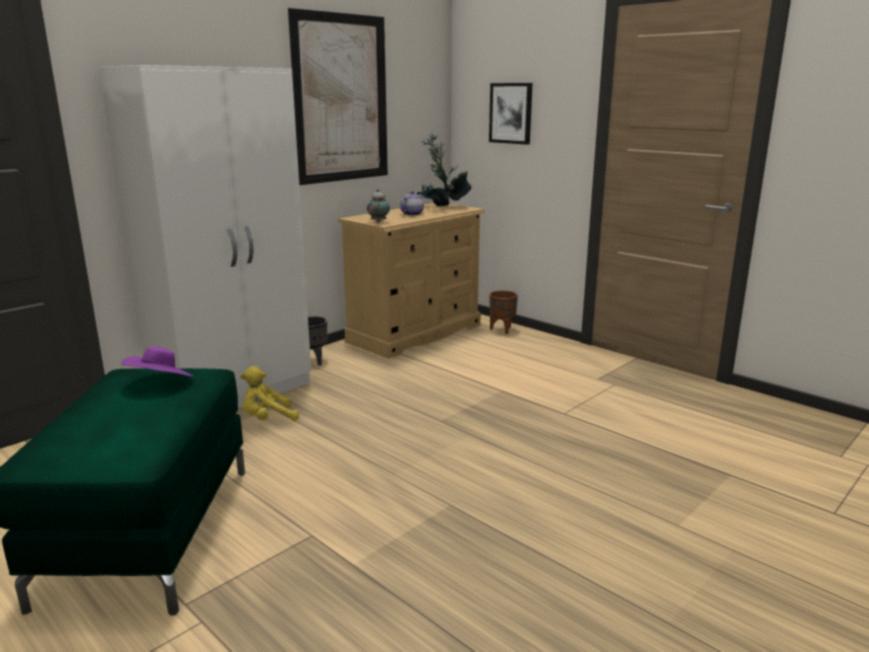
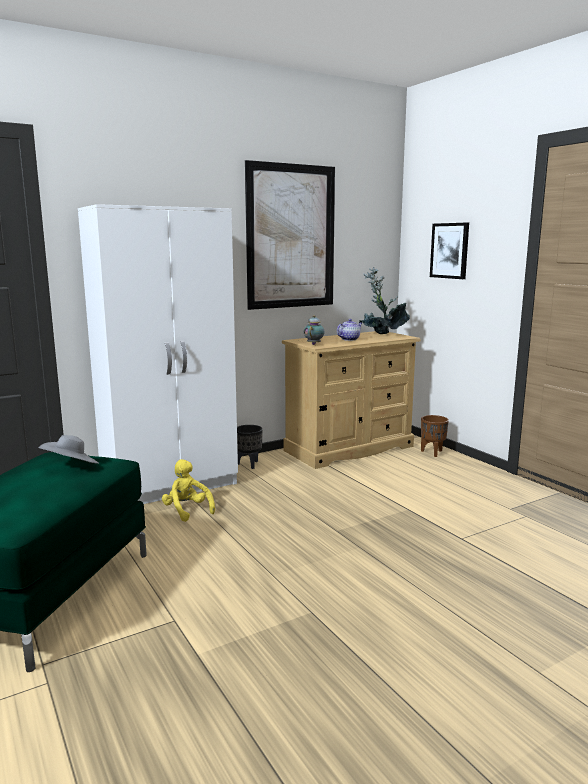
camera: 15 degrees right, 5 degrees down
purple hat [121,347,193,376] -> grey hat [39,435,99,464]
yellow plush toy [240,366,299,421] -> yellow plush toy turned 60 degrees clockwise [162,459,215,522]

